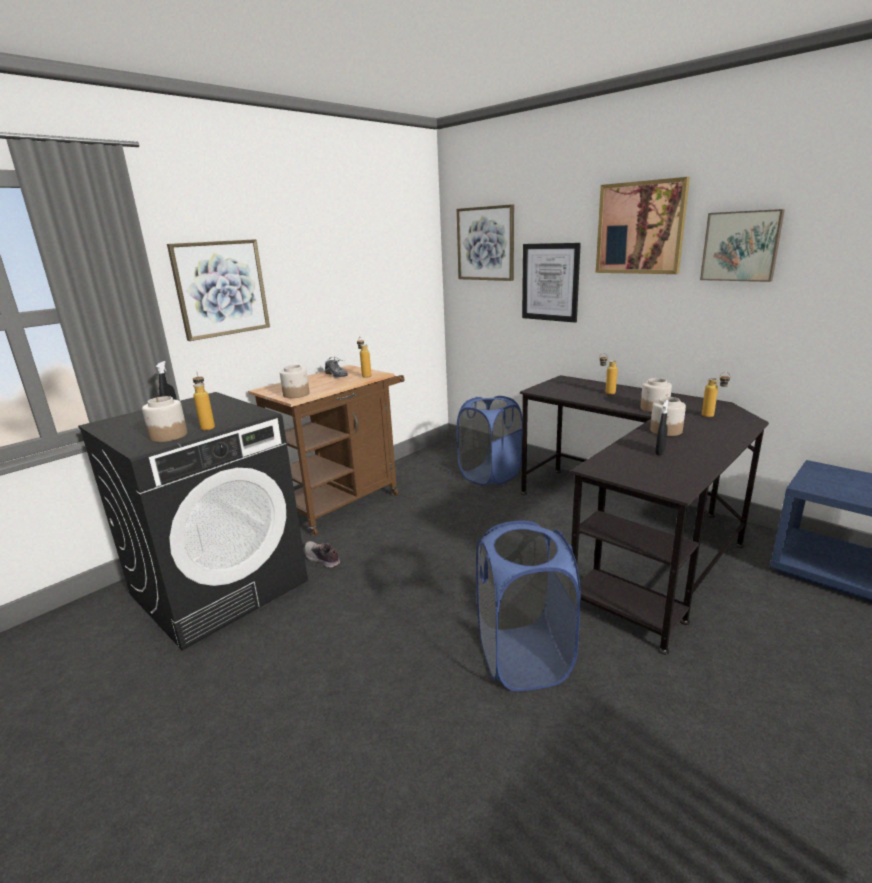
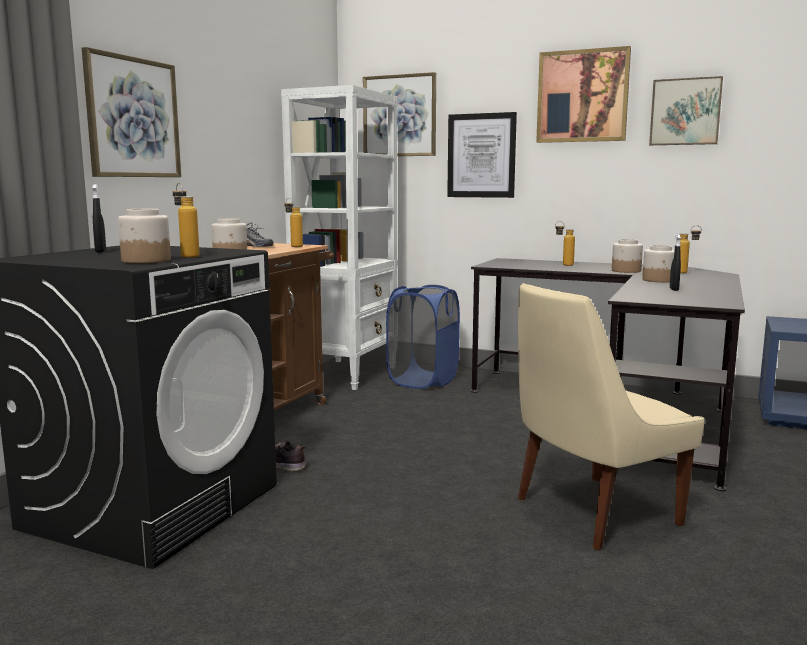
camera: 20 degrees left, 10 degrees down
blue laundry basket [476,521,581,691] -> beige chair [518,283,705,551]
none -> white bookcase [281,85,398,390]

